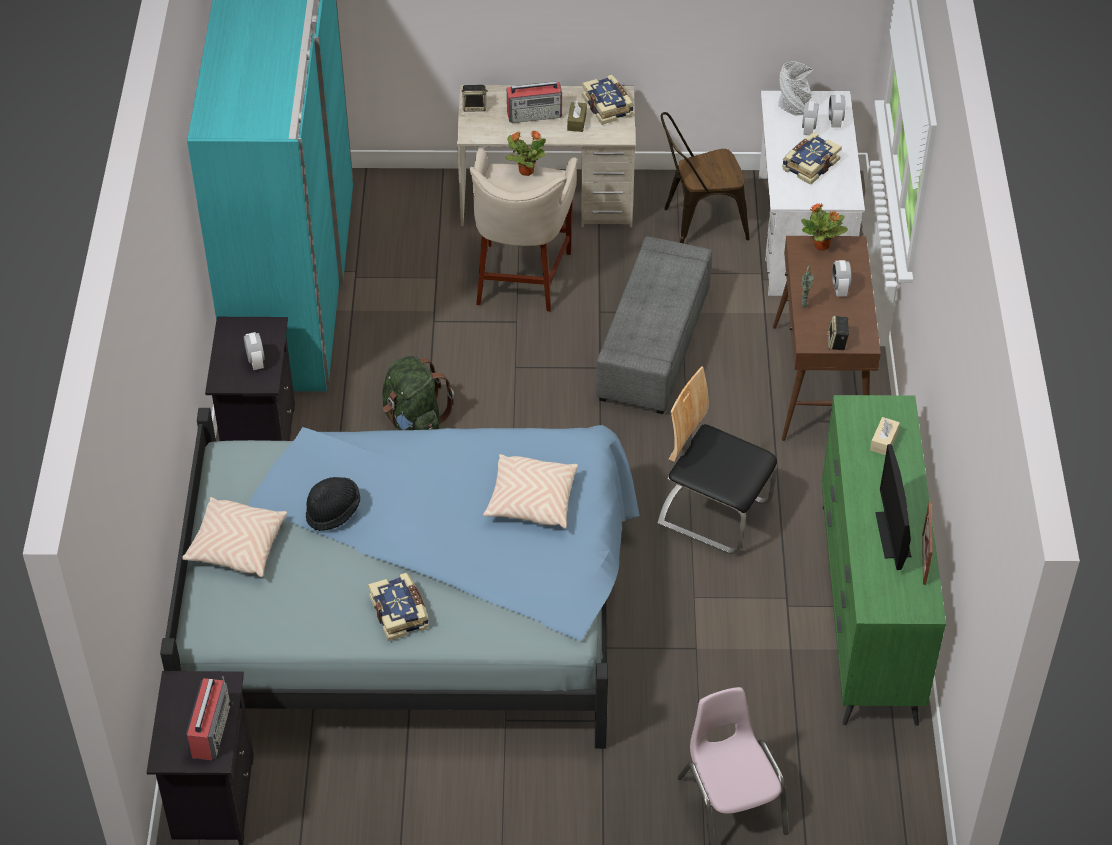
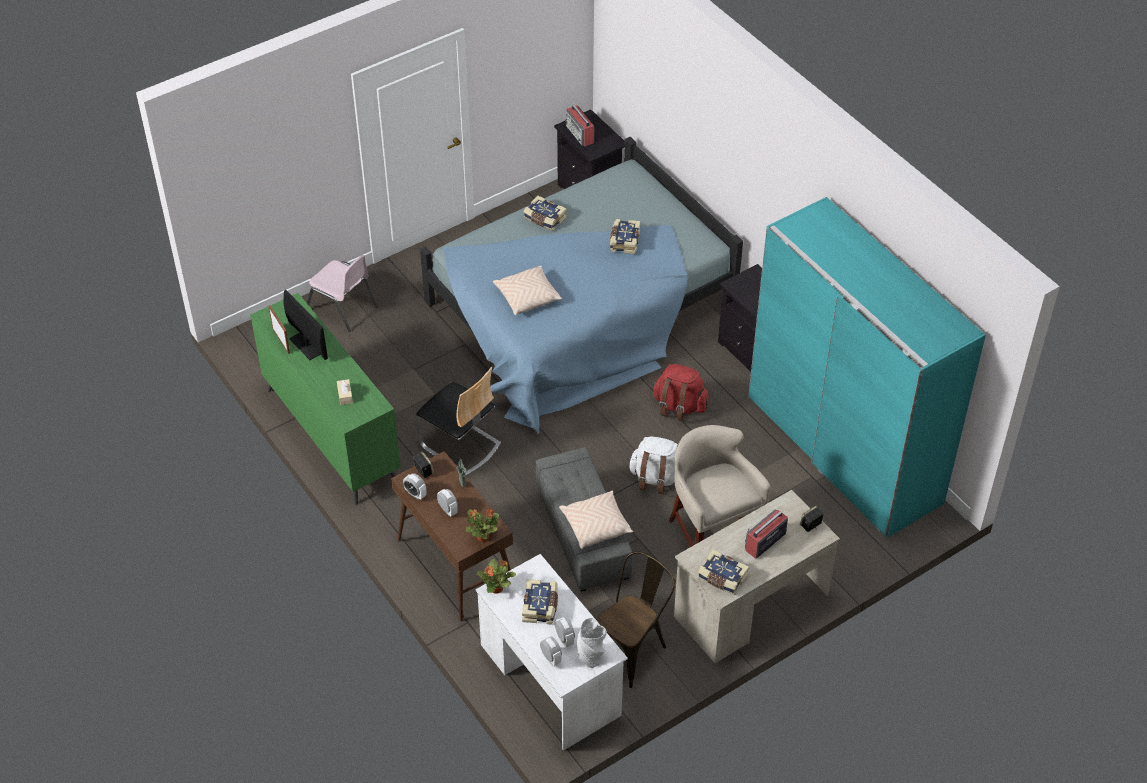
camera: 145 degrees right, 0 degrees up
beige pillow [182,497,287,577] -> beige pillow moved to [559,491,633,549]
alarm clock [244,332,265,370] -> alarm clock moved to [403,473,427,500]
black hat [306,477,360,531] -> book [610,219,640,254]
green backpack [382,356,454,430] -> red backpack [653,364,709,421]
potted plant [506,131,546,176] -> potted plant moved to [477,559,516,594]
brown tissue box [567,101,587,132] -> none
chair [657,366,778,554] -> chair turned 45 degrees clockwise [416,367,501,476]
none -> white backpack [628,436,678,494]

